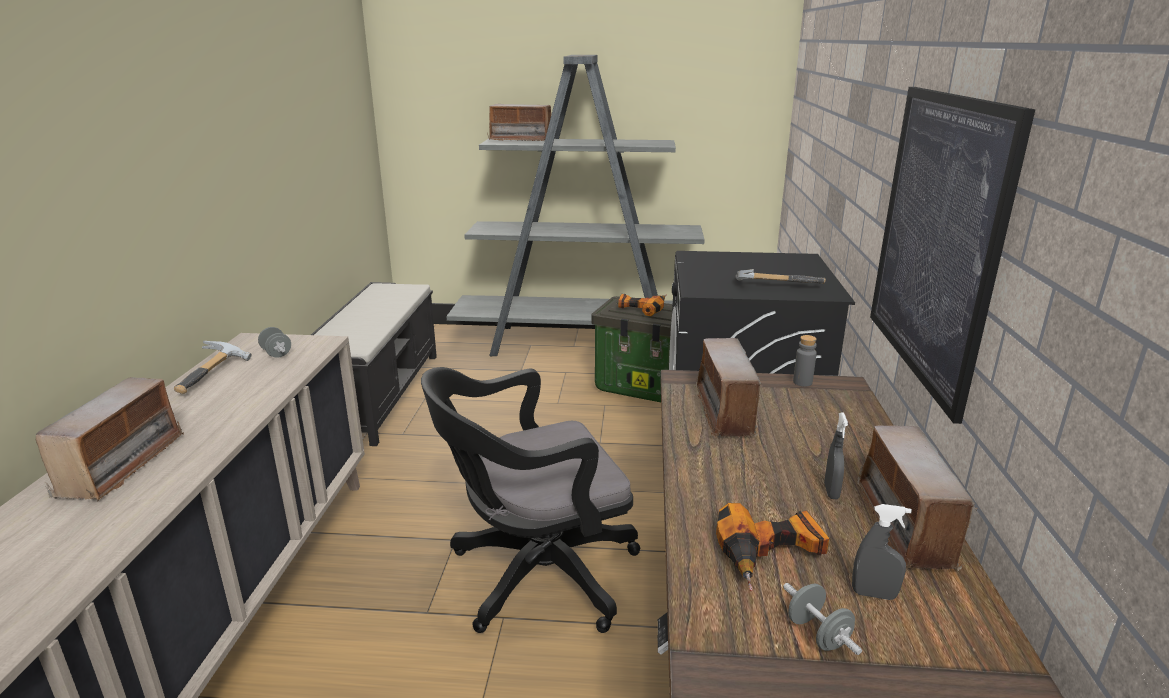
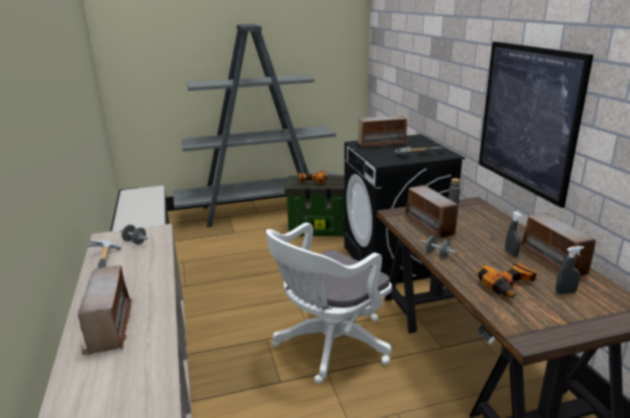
camera: 20 degrees left, 0 degrees up
black office chair [421,367,640,633] -> white office chair [266,222,392,384]
radio [487,104,551,141] -> radio moved to [357,116,408,147]
grey dumbbell [783,583,862,655] -> grey dumbbell moved to [420,236,457,258]

